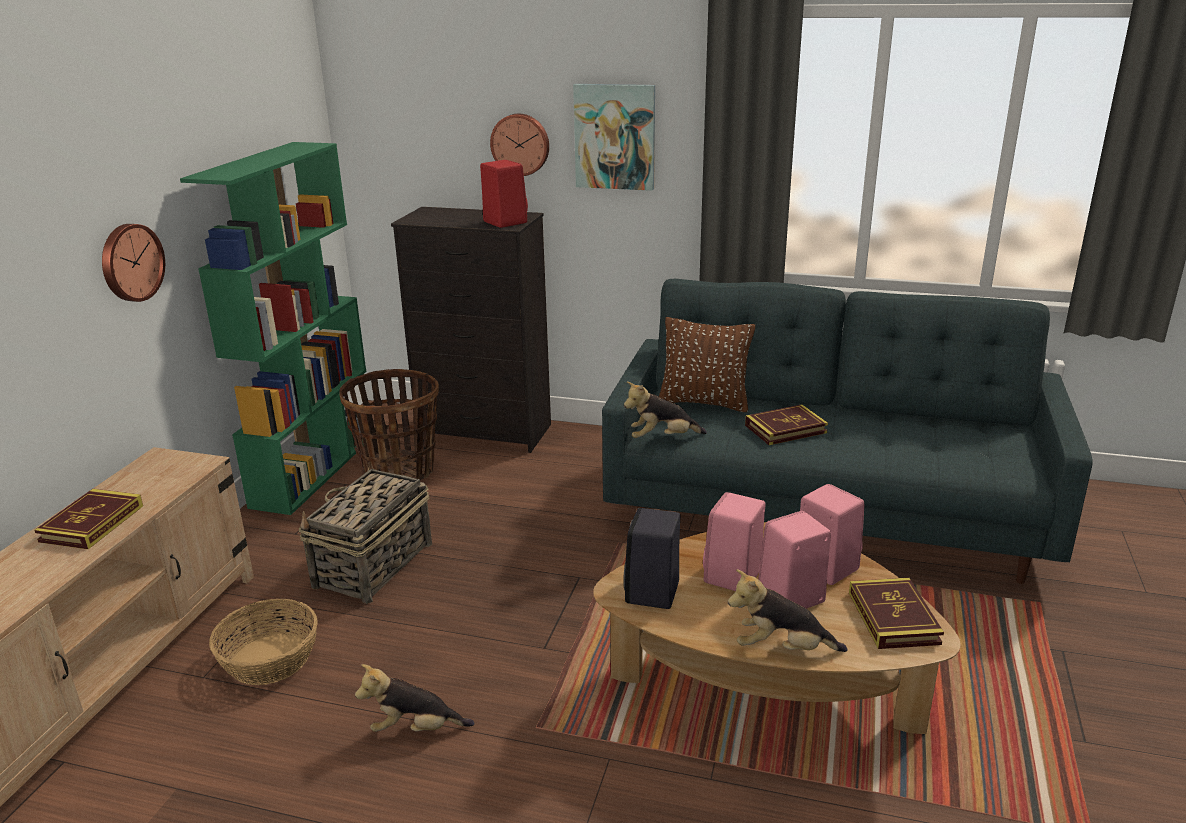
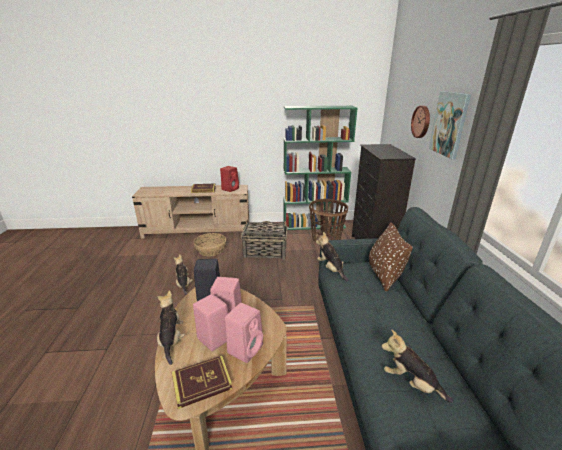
camera: 70 degrees right, 0 degrees up
wall clock [102,224,165,302] -> none
red speaker [480,160,528,228] -> red speaker moved to [220,166,239,192]
book [745,404,828,445] -> none
none -> plush toy [381,329,453,403]

